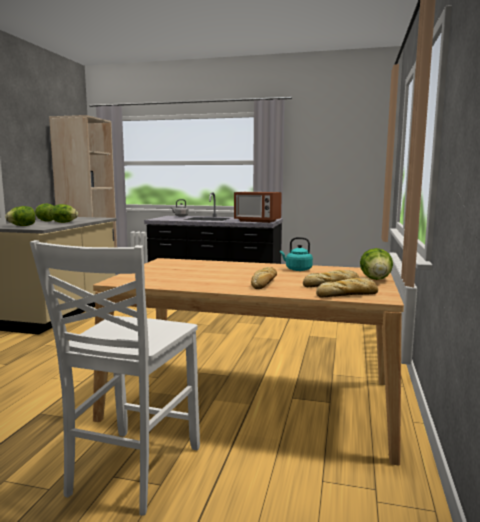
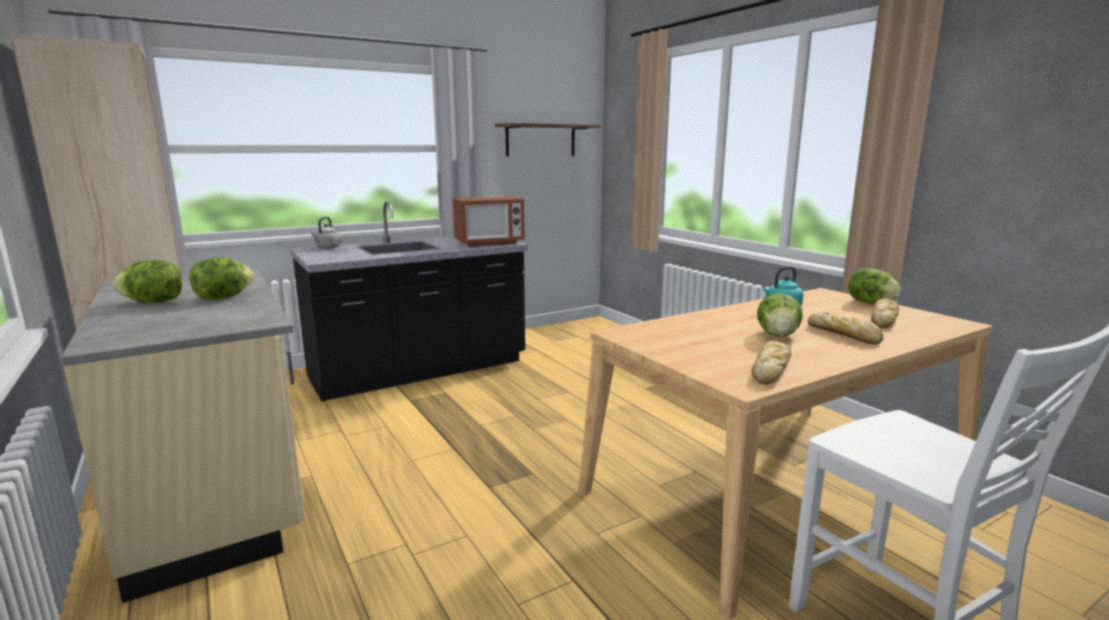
camera: 45 degrees left, 5 degrees up
lettuce [5,206,35,226] -> lettuce moved to [757,293,803,337]
bread [316,278,378,298] -> bread moved to [752,341,791,385]
none -> shelf [495,123,601,156]

